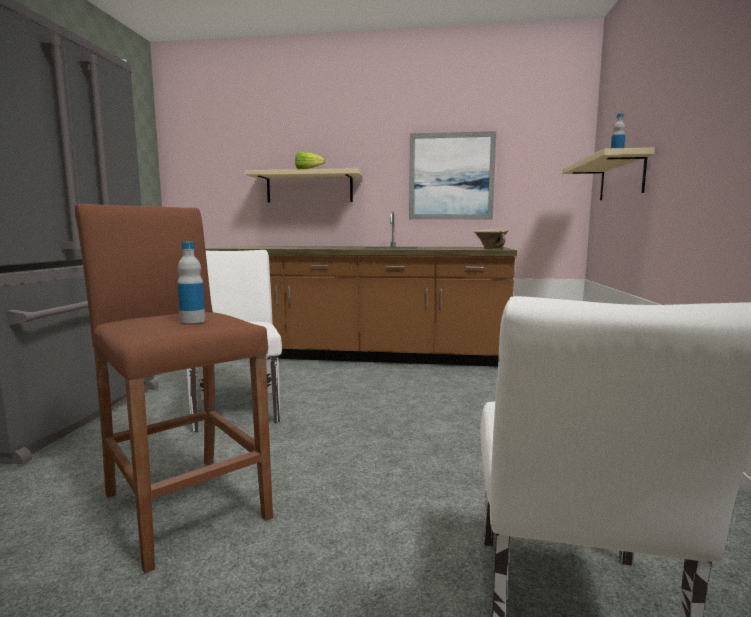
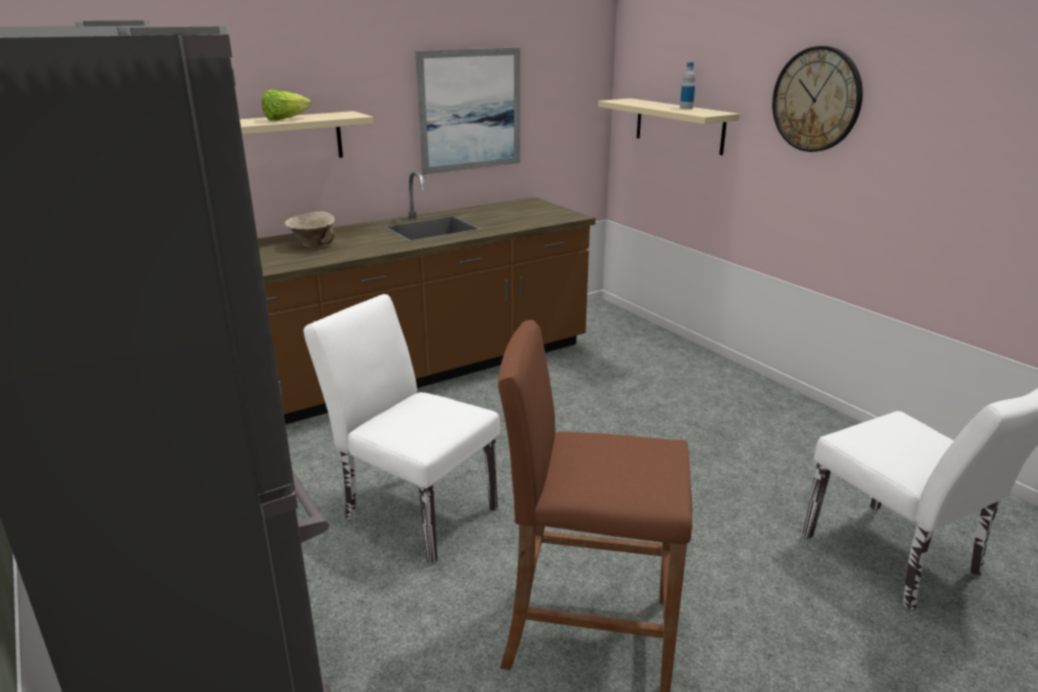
camera: 40 degrees left, 15 degrees up
bottle [177,242,205,323] -> none
beige bowl [474,228,509,249] -> beige bowl moved to [285,212,335,247]
none -> wall clock [772,46,863,152]

